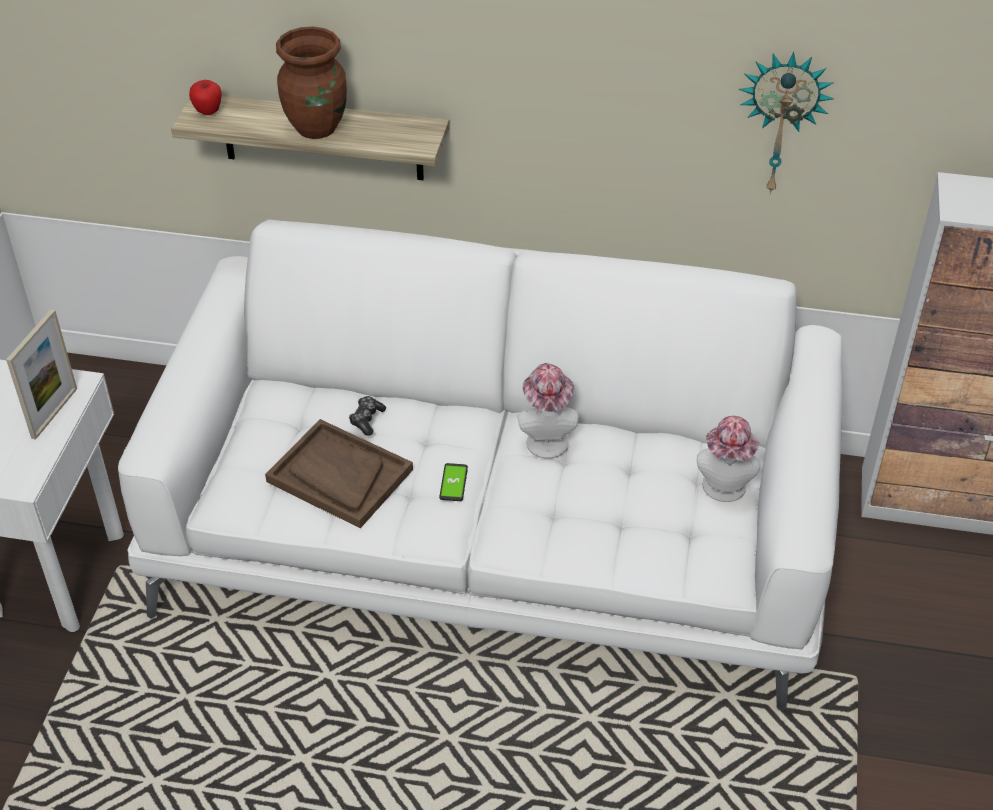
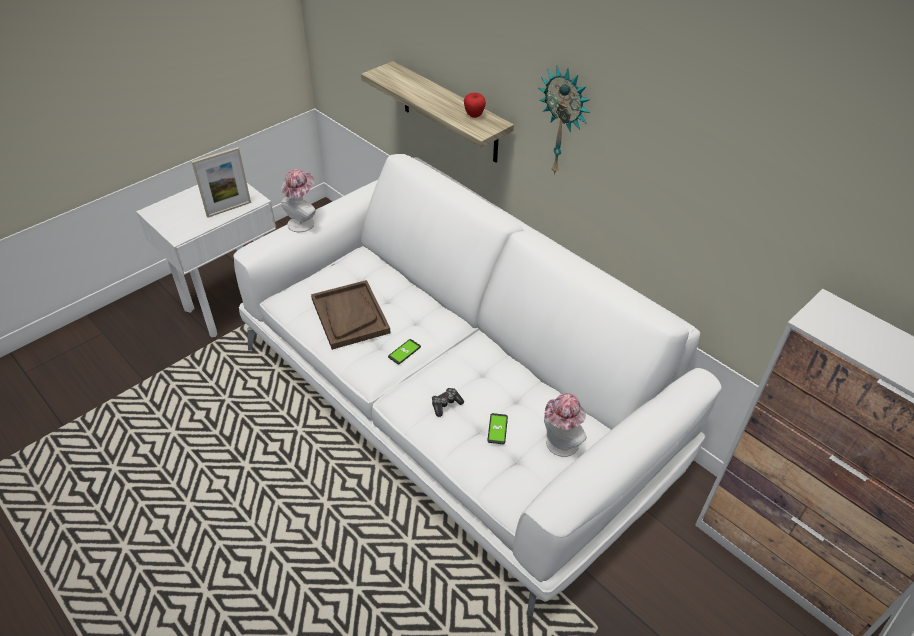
camera: 35 degrees right, 0 degrees up
apple [189,80,222,115] -> apple moved to [464,93,486,118]
brown vase [276,27,347,139] -> none
game controller [349,396,386,436] -> game controller moved to [432,388,464,417]
hat [517,363,579,459] -> hat moved to [281,169,316,232]
wall clock [739,52,834,195] -> wall clock moved to [539,65,590,175]
none -> phone [487,413,508,444]

